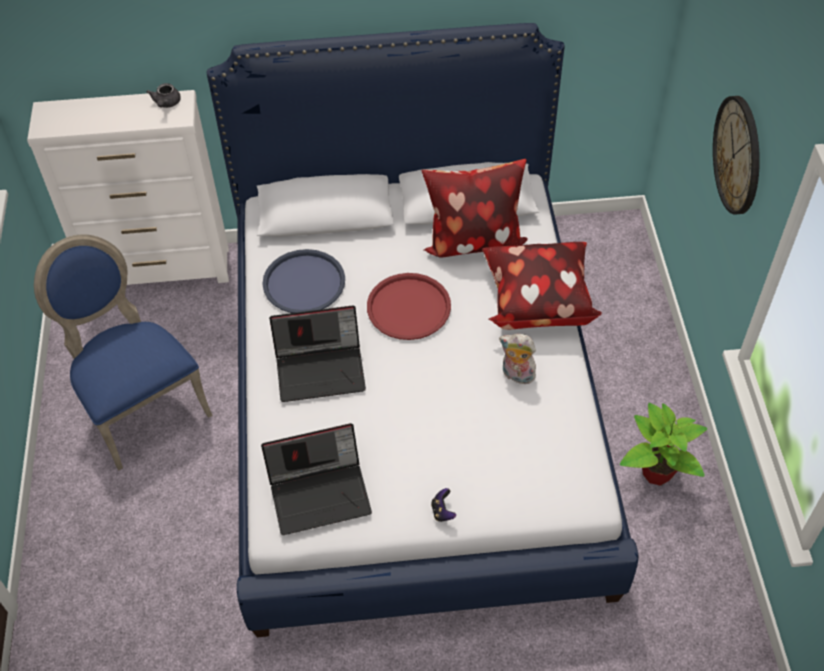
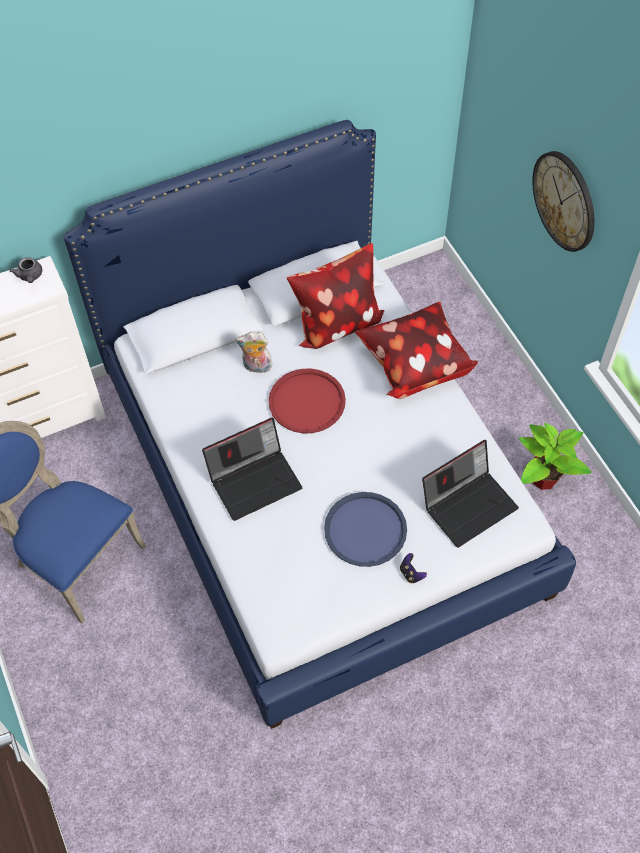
camera: 20 degrees left, 5 degrees up
laptop [261,423,372,535] -> laptop moved to [422,440,519,548]
blue tray [262,249,345,313] -> blue tray moved to [324,492,407,567]
plush toy [499,333,536,384] -> plush toy moved to [235,331,272,373]

